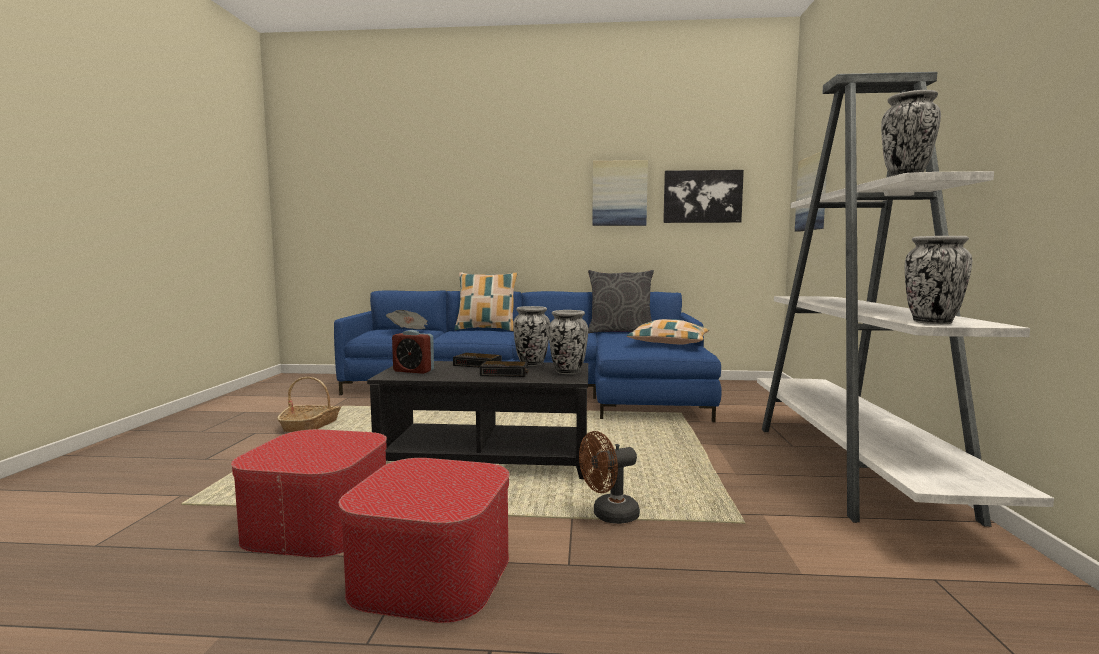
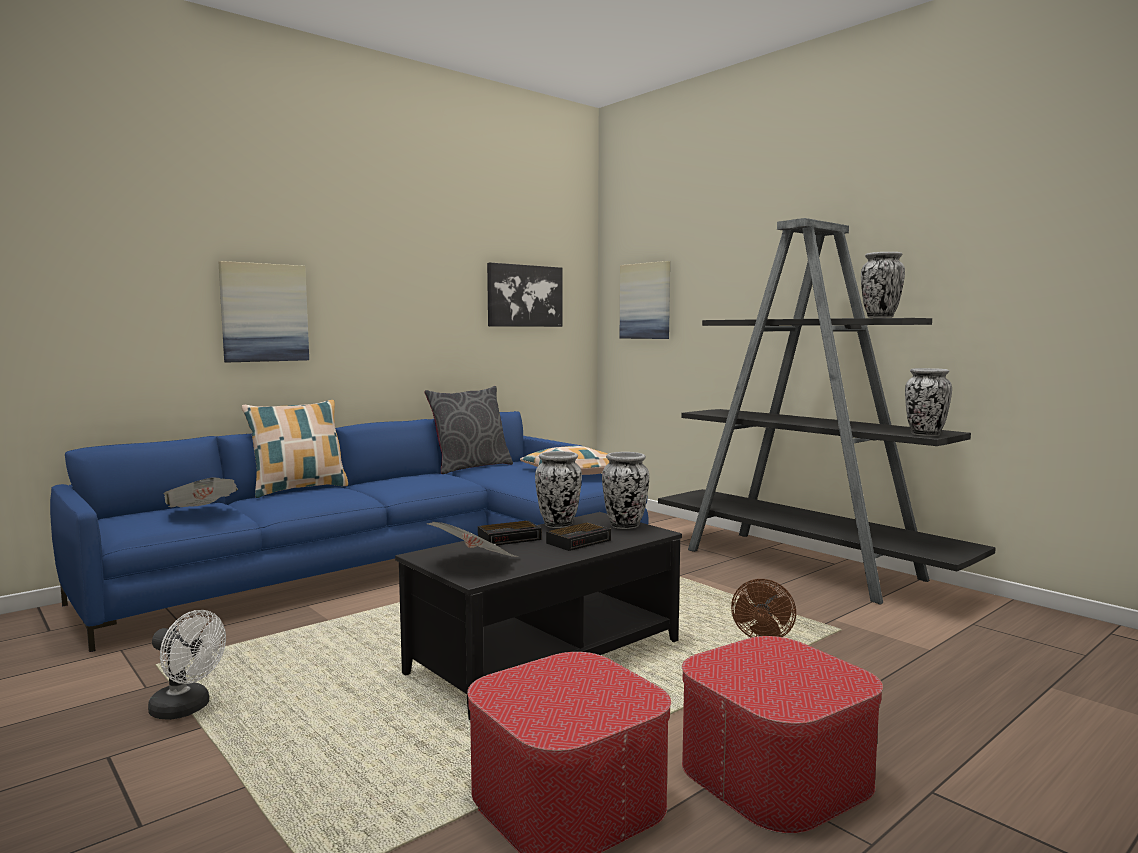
camera: 45 degrees left, 0 degrees up
basket [277,377,341,432] -> white fan [148,610,226,720]
alarm clock [392,330,434,374] -> newspaper [426,522,518,557]
picture [592,160,648,226] -> picture moved to [218,261,309,362]
white bookcase [757,72,1054,527] -> black bookcase [658,218,996,604]

